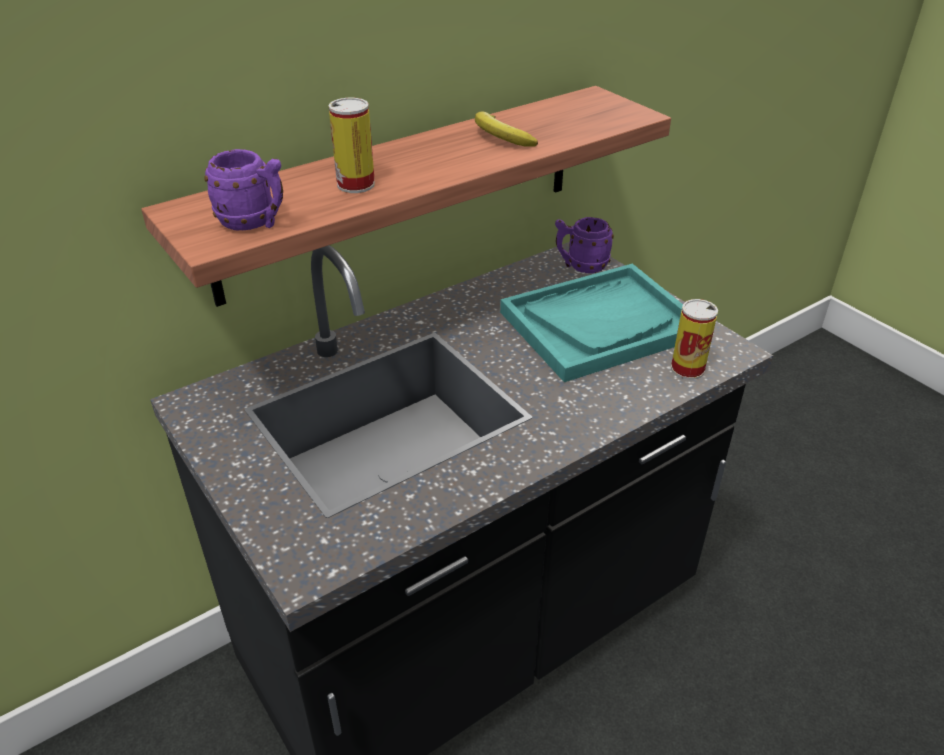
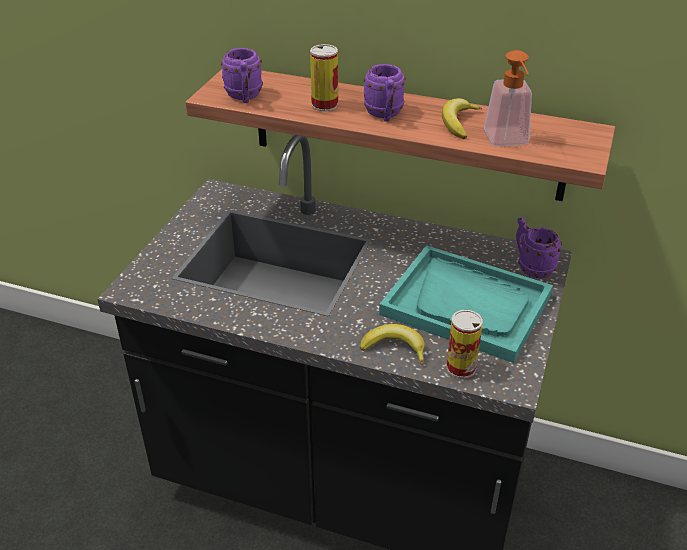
camera: 55 degrees right, 0 degrees up
none -> banana [360,324,425,365]
none -> purple mug [364,64,406,122]
none -> soap dispenser [484,50,532,146]

